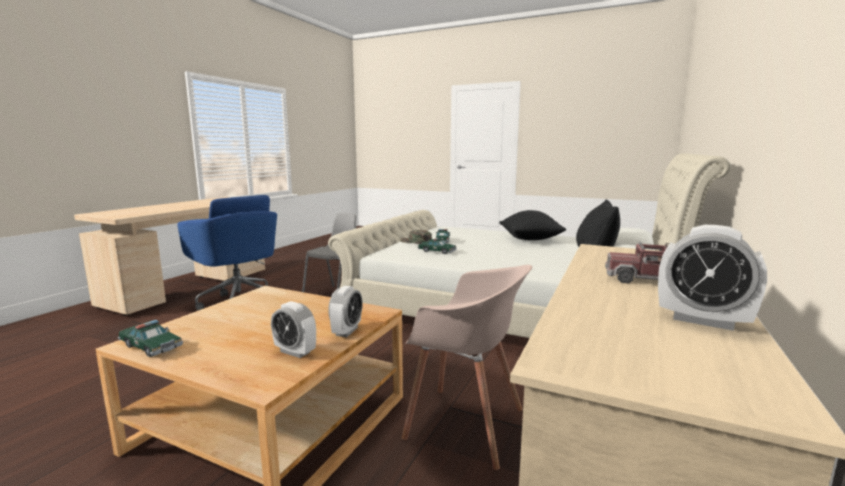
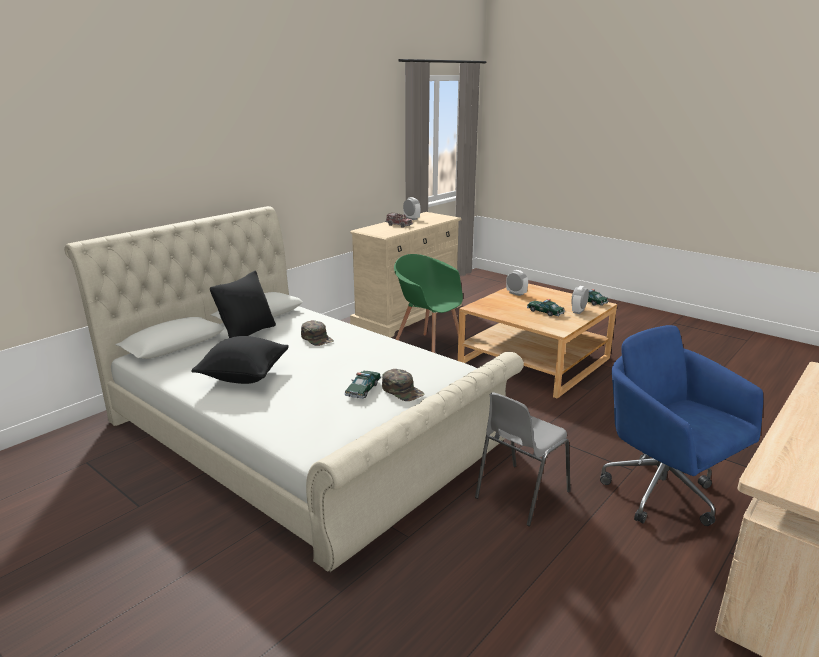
camera: 165 degrees left, 10 degrees up
alarm clock [328,286,363,337] -> alarm clock moved to [571,286,589,314]
beige chair [402,265,532,470] -> green chair [394,254,463,353]
toy car [418,238,457,254] -> toy car moved to [527,299,565,316]
none -> green cap [301,320,334,346]

